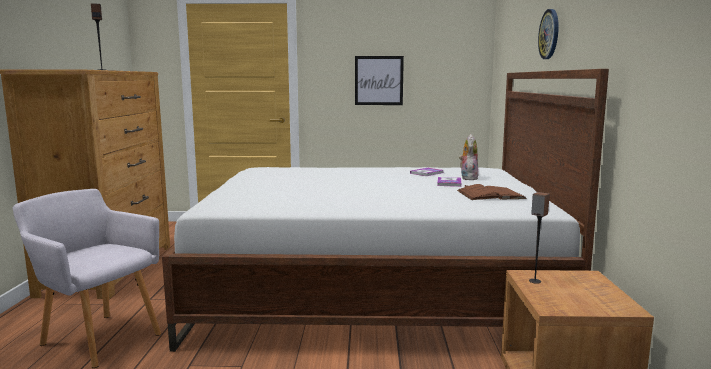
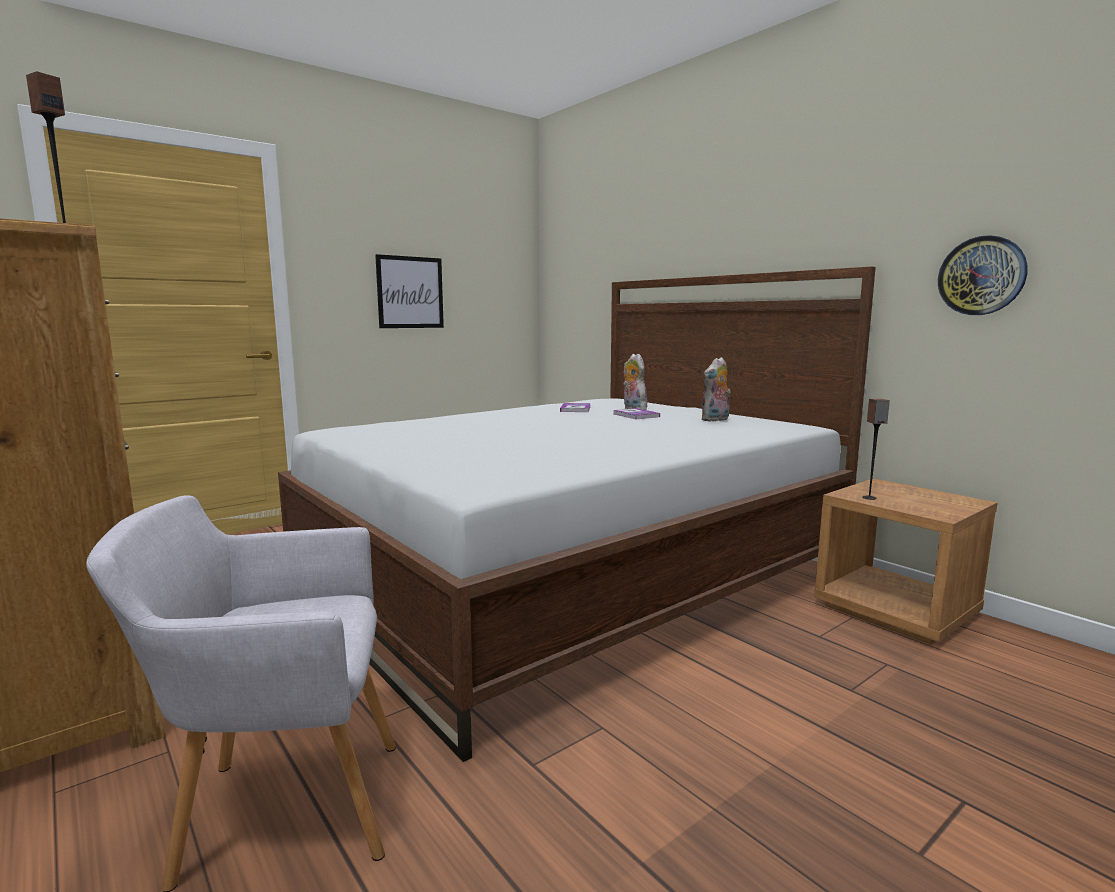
camera: 40 degrees left, 0 degrees up
brown book [457,184,527,200] -> plush toy [701,357,731,422]
wall clock [538,9,559,59] -> wall clock moved to [938,235,1028,315]

